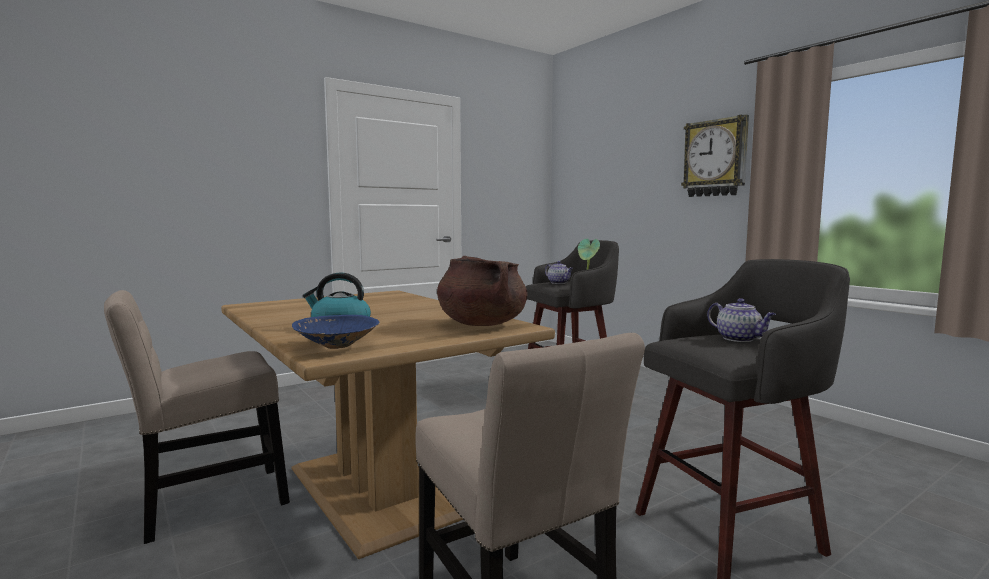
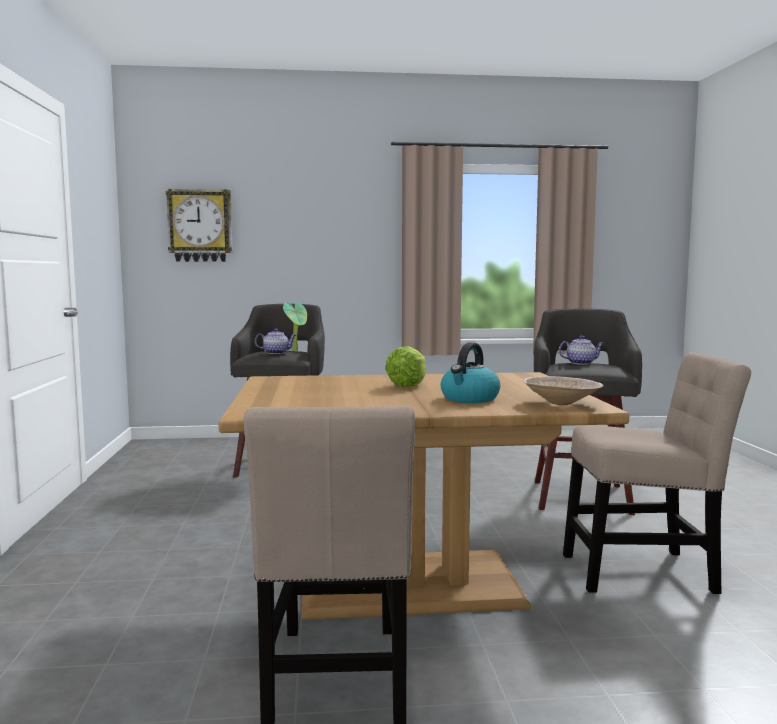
camera: 60 degrees left, 0 degrees up
blue bowl [292,315,380,349] -> beige bowl [523,376,604,405]
brown cooking pot [437,256,528,326] -> none
wall clock [681,115,749,197] -> wall clock moved to [166,189,233,262]
none -> lettuce [385,346,426,387]

